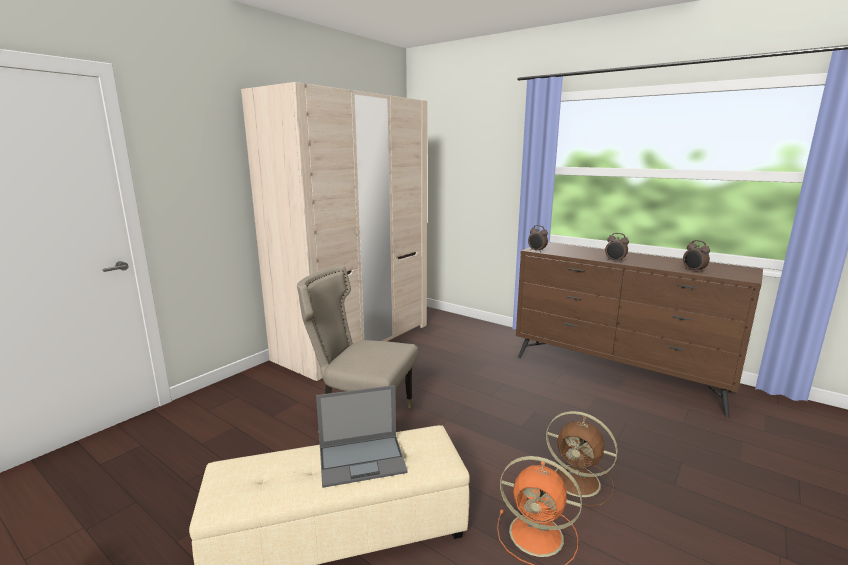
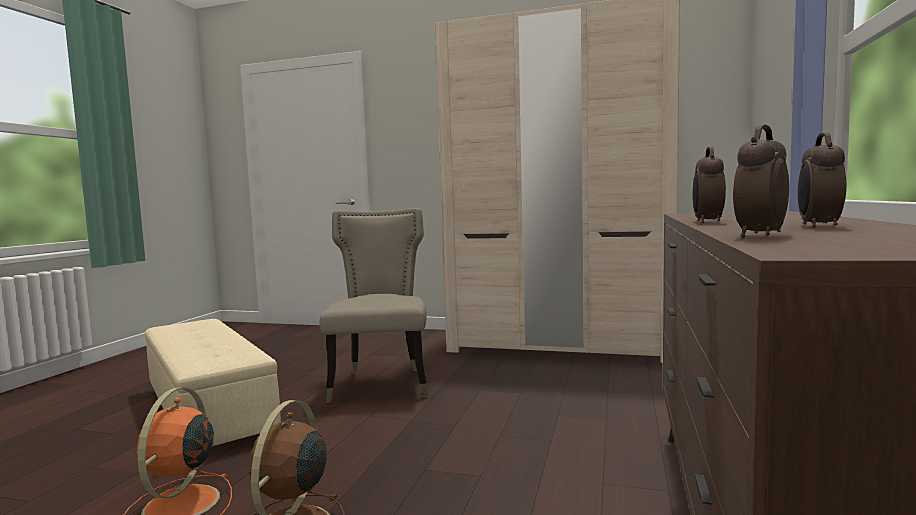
camera: 70 degrees right, 10 degrees down
laptop [316,385,408,488] -> none
alarm clock [528,225,548,252] -> alarm clock moved to [798,132,846,228]

